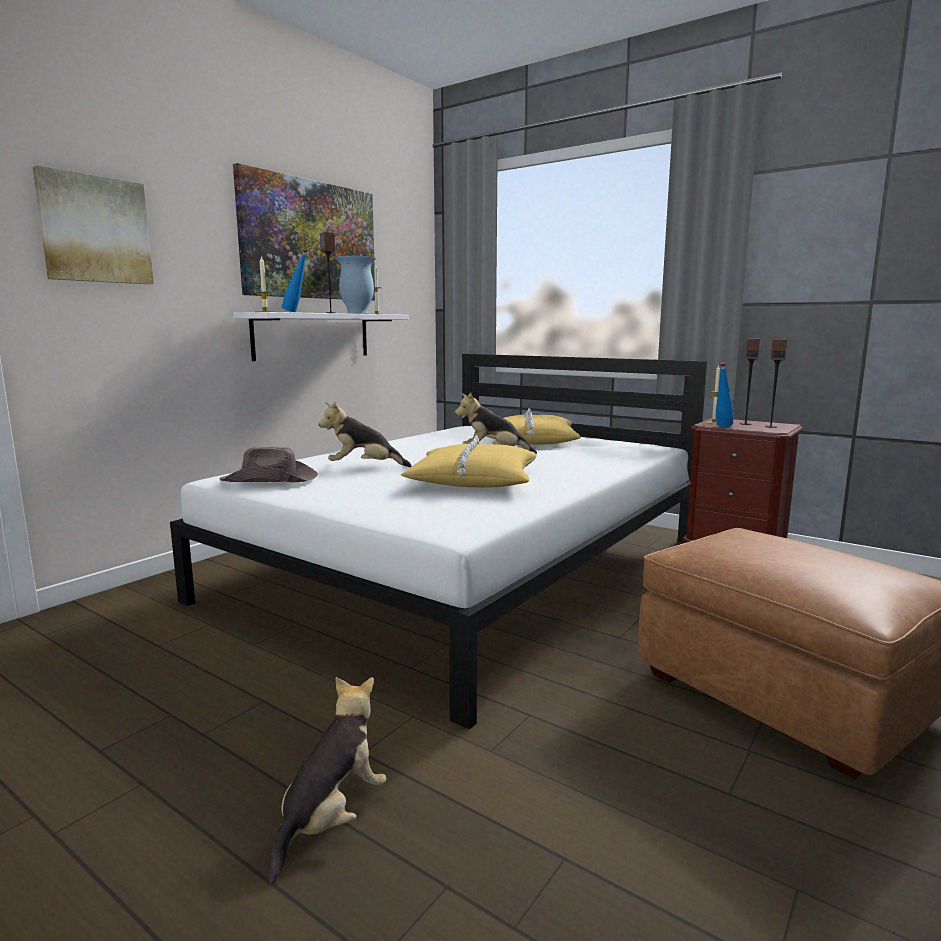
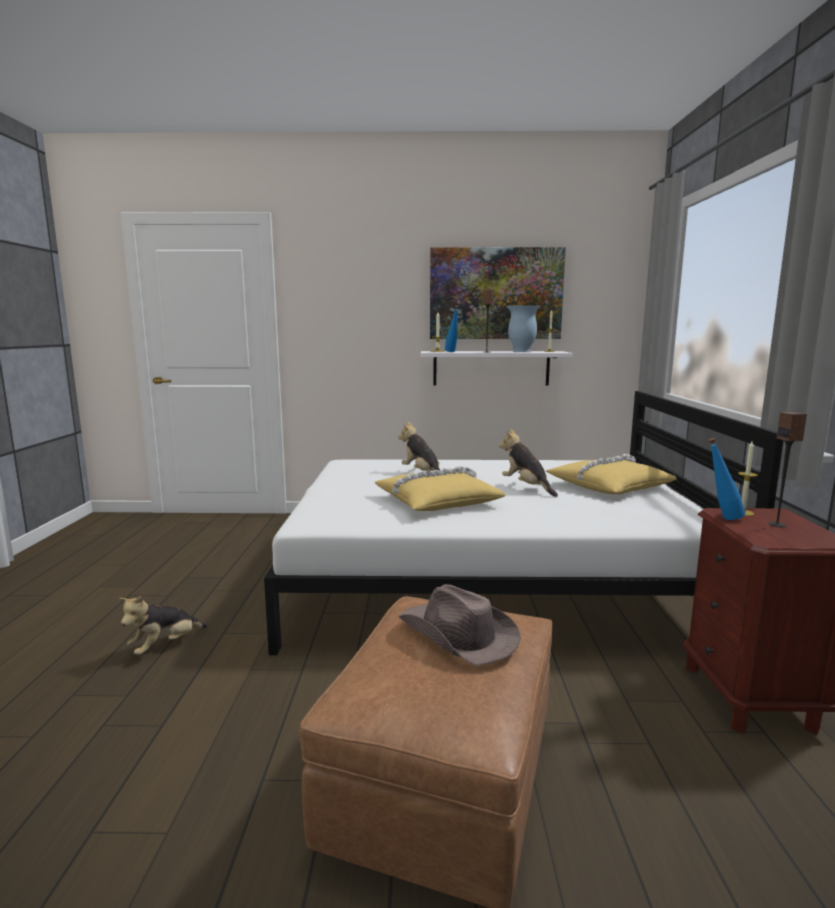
camera: 55 degrees right, 0 degrees up
picture [33,166,154,284] -> none
brown hat [219,447,318,482] -> brown hat moved to [398,584,521,666]
plush toy [269,677,386,884] -> plush toy turned 135 degrees clockwise [119,596,207,655]
speaker [765,339,787,428] -> none

